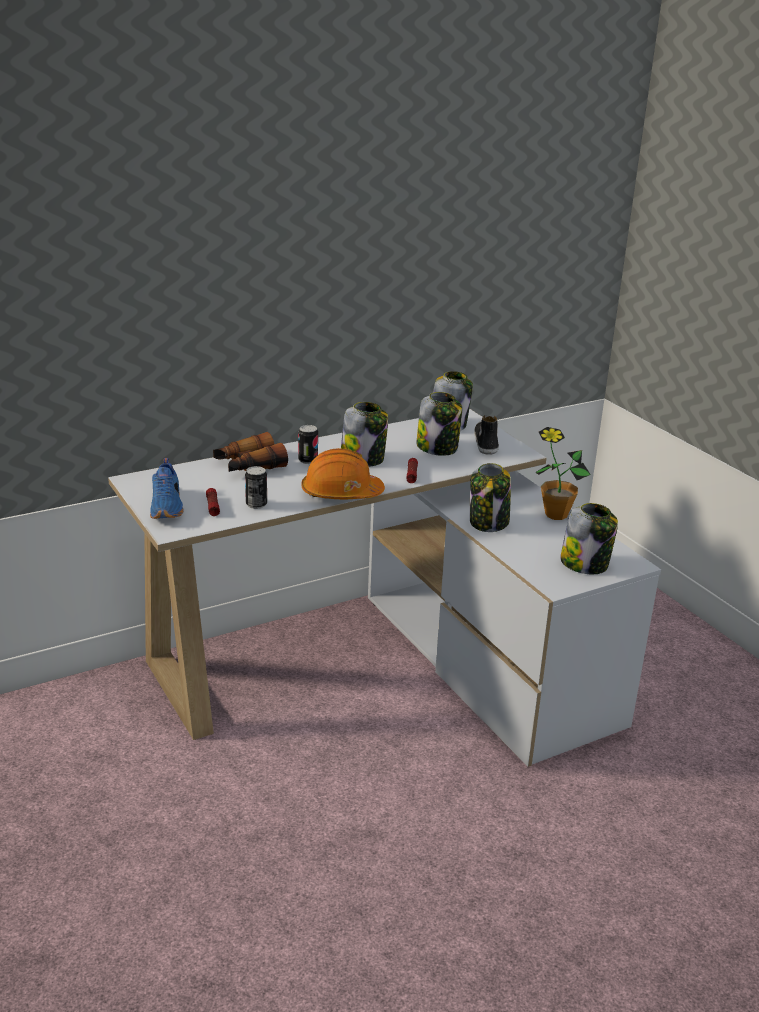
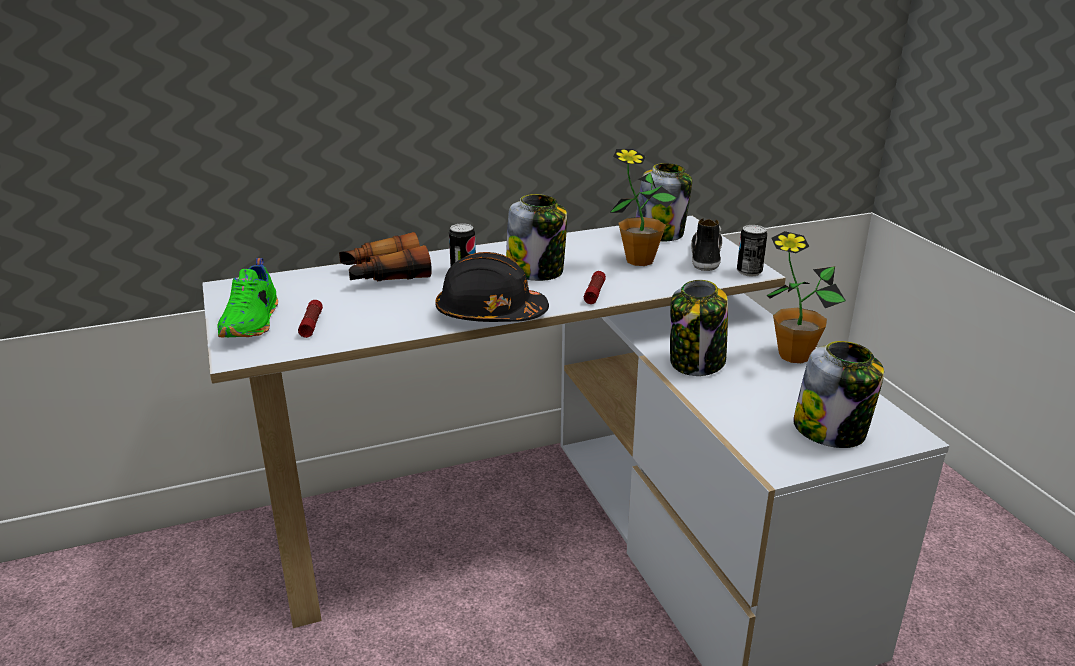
camera: 10 degrees right, 0 degrees up
blue shoe [150,458,184,519] -> green shoe [217,258,278,338]
can [245,466,267,509] -> can moved to [737,225,767,277]
orange hard hat [301,448,385,499] -> black hard hat [436,252,549,322]
jar [416,392,462,456] -> potted plant [610,149,676,266]

